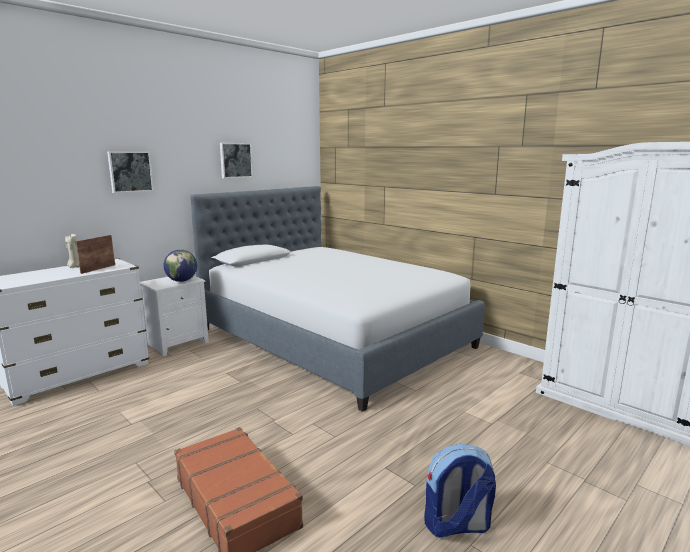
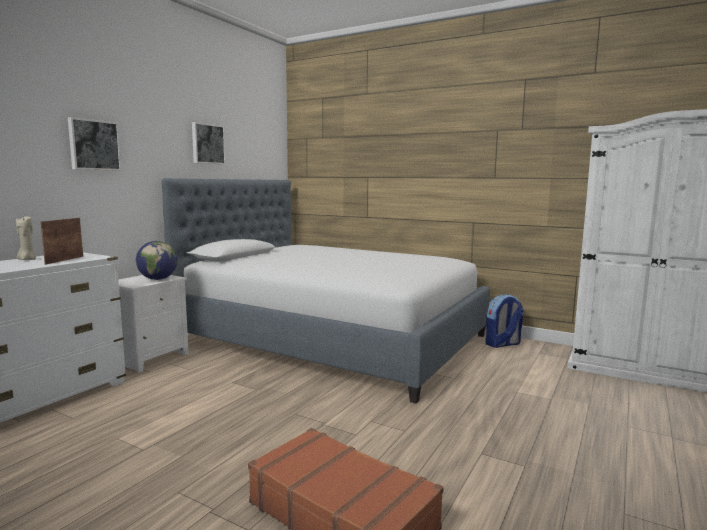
camera: 15 degrees left, 5 degrees down
backpack [424,444,496,538] -> backpack moved to [486,295,524,348]

